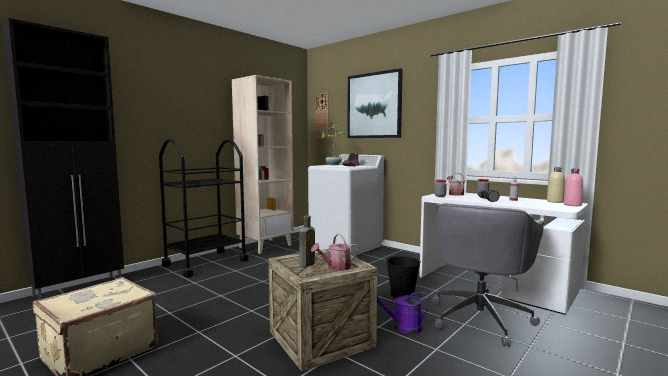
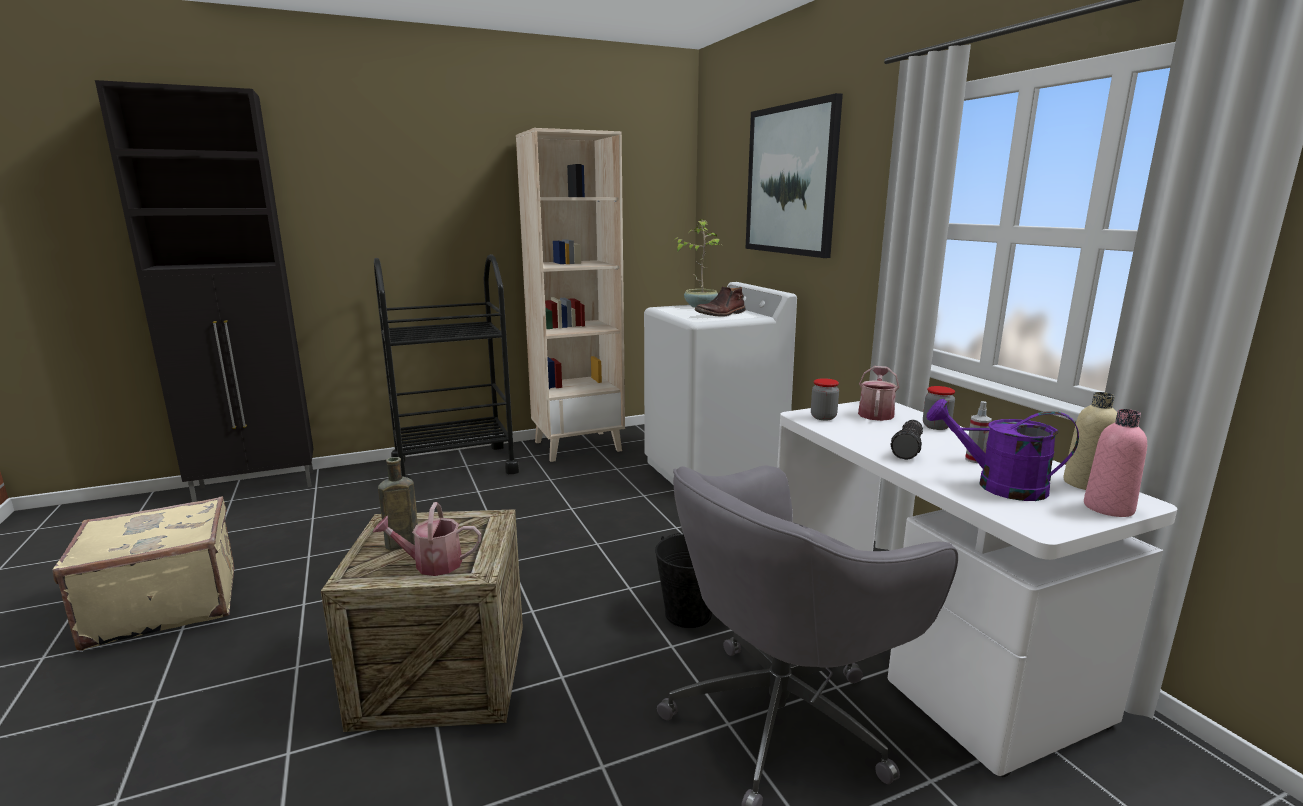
camera: 25 degrees right, 10 degrees up
wall clock [316,92,329,139] -> none
purple watering can [377,292,430,334] -> purple watering can moved to [926,399,1079,501]

